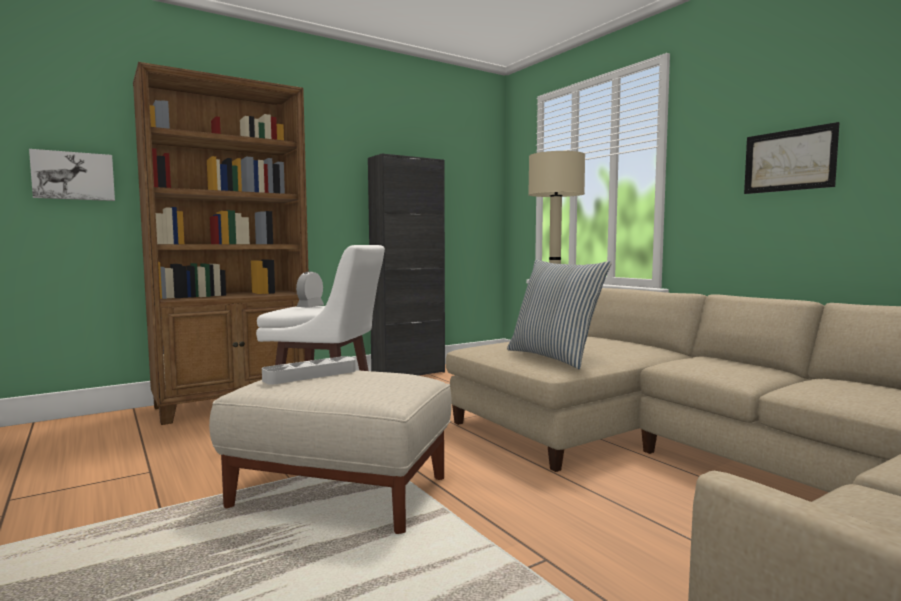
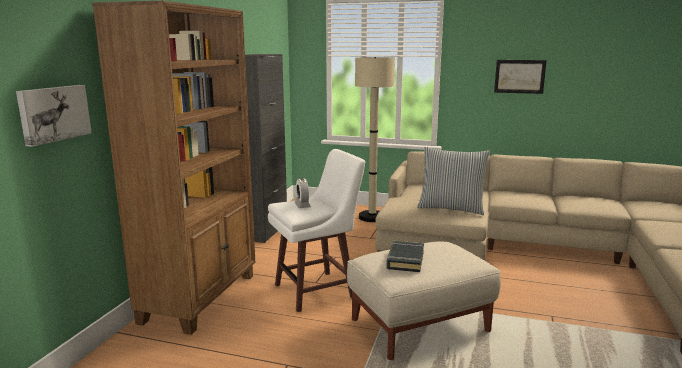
camera: 40 degrees left, 10 degrees up
grey tray [262,356,356,385] -> black book [386,241,424,272]

